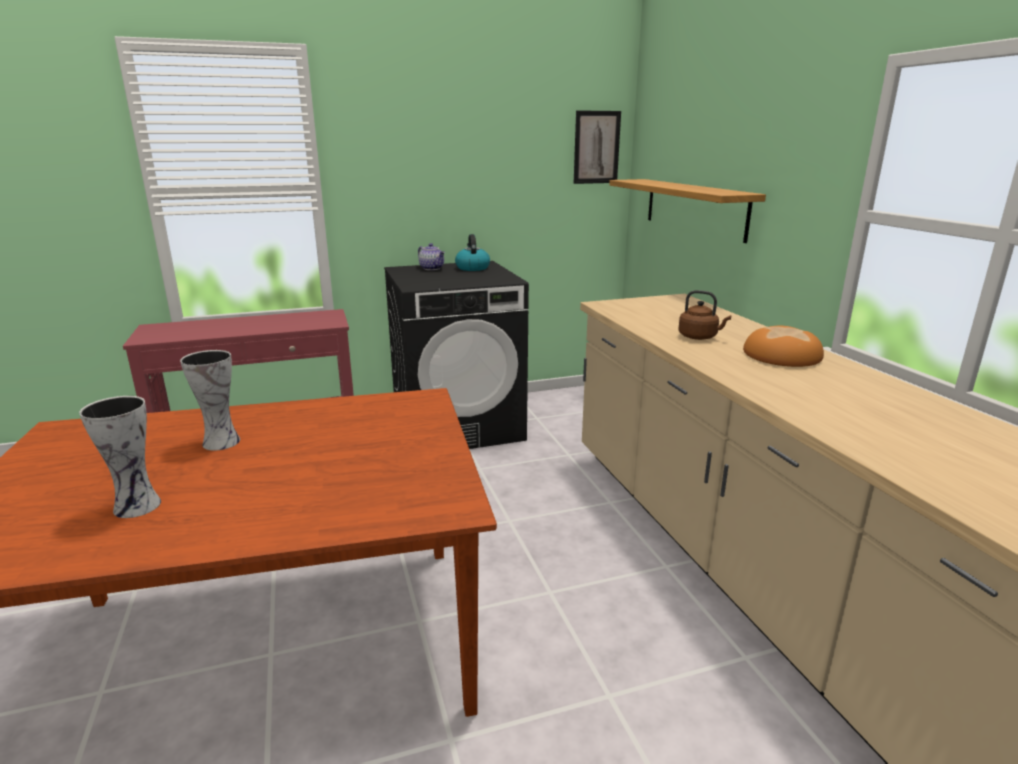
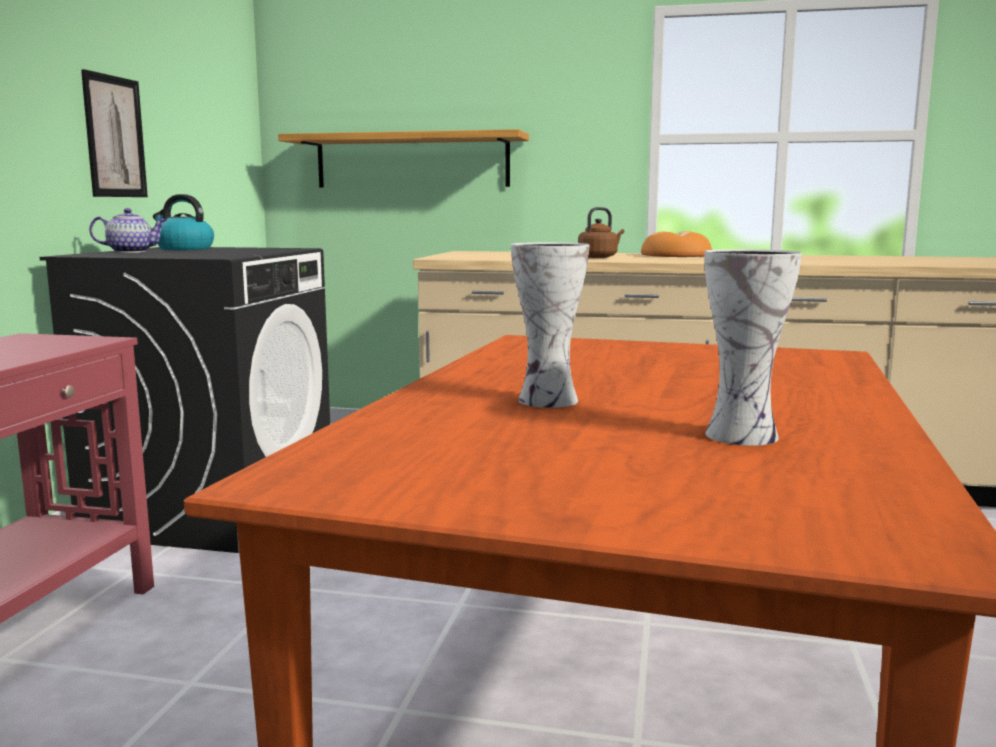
camera: 60 degrees left, 10 degrees down
picture [574,110,621,184] -> picture moved to [81,69,148,197]

